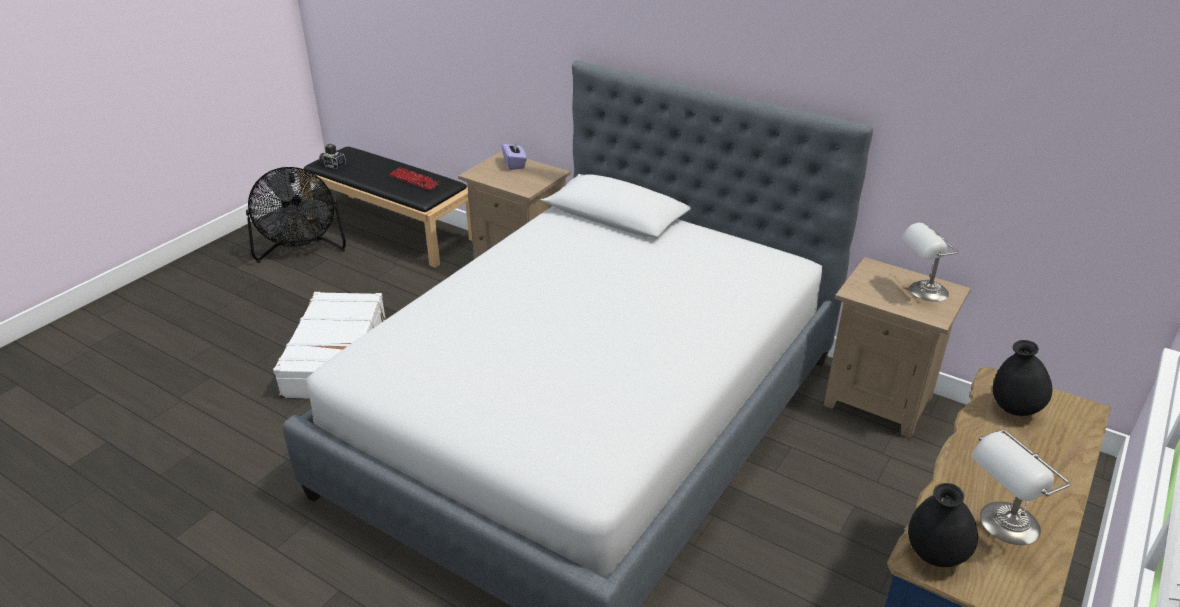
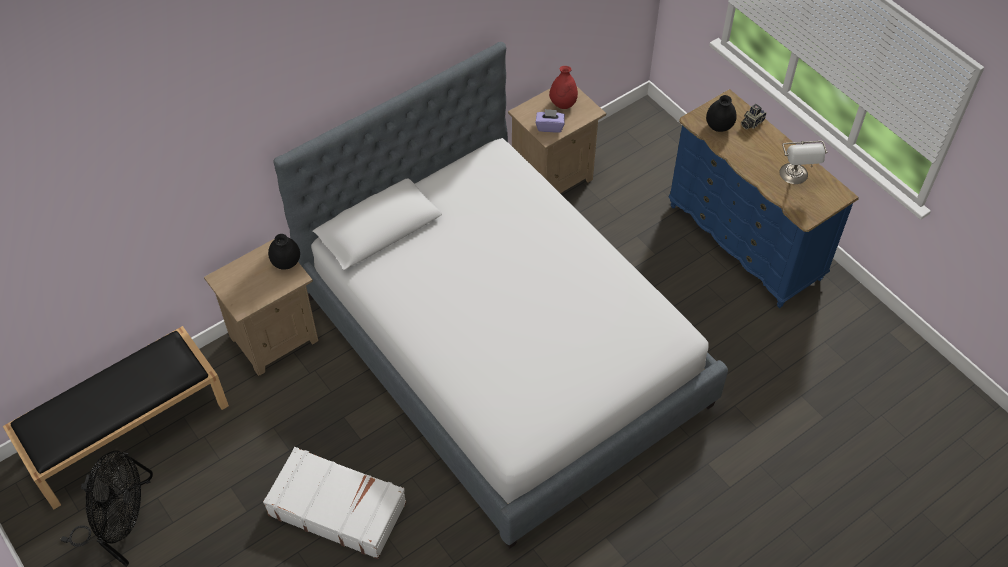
camera: 70 degrees left, 20 degrees up
camera [319,143,346,169] -> camera moved to [741,104,766,129]
keyboard [388,167,441,191] -> none
purple tissue box [502,141,527,170] -> purple tissue box moved to [536,109,565,133]
white table lamp [902,223,958,302] -> red vase [549,66,578,109]
black vase [908,483,978,567] -> black vase moved to [268,234,300,270]

